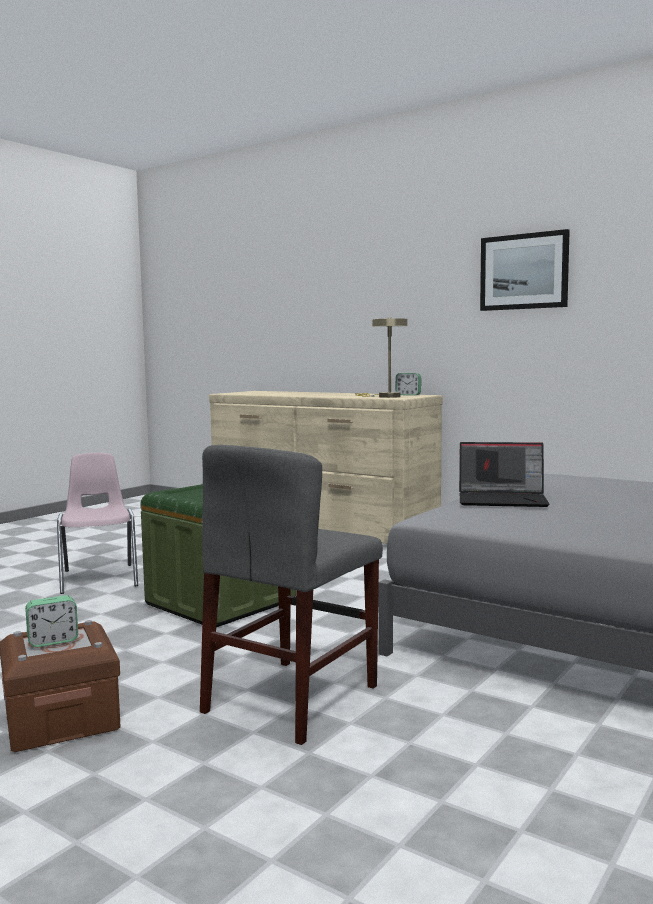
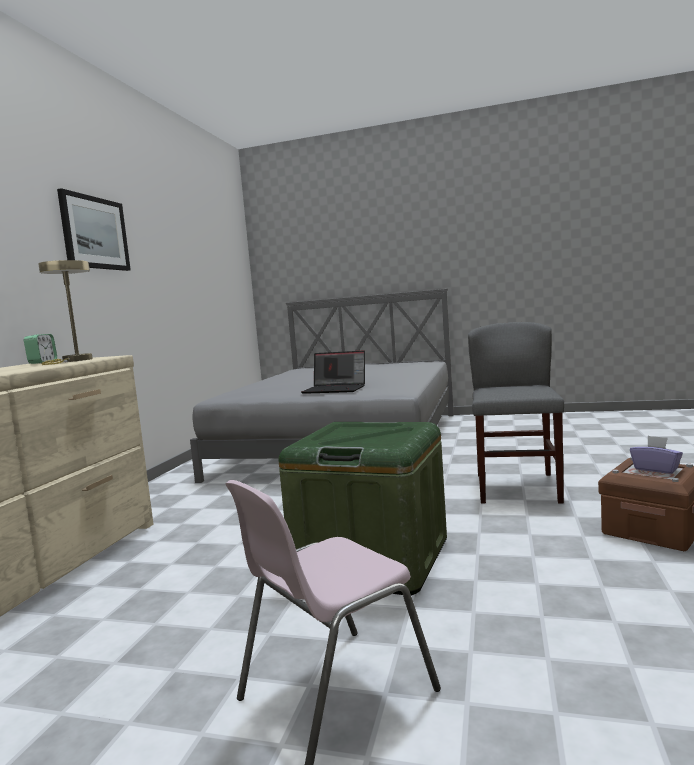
camera: 110 degrees left, 0 degrees up
alarm clock [25,595,78,647] -> purple tissue box [630,436,683,474]
grey chair [200,445,383,745] -> grey chair turned 90 degrees counterclockwise [468,322,564,504]
laptop [459,442,549,507] -> laptop turned 120 degrees clockwise [301,350,365,394]

